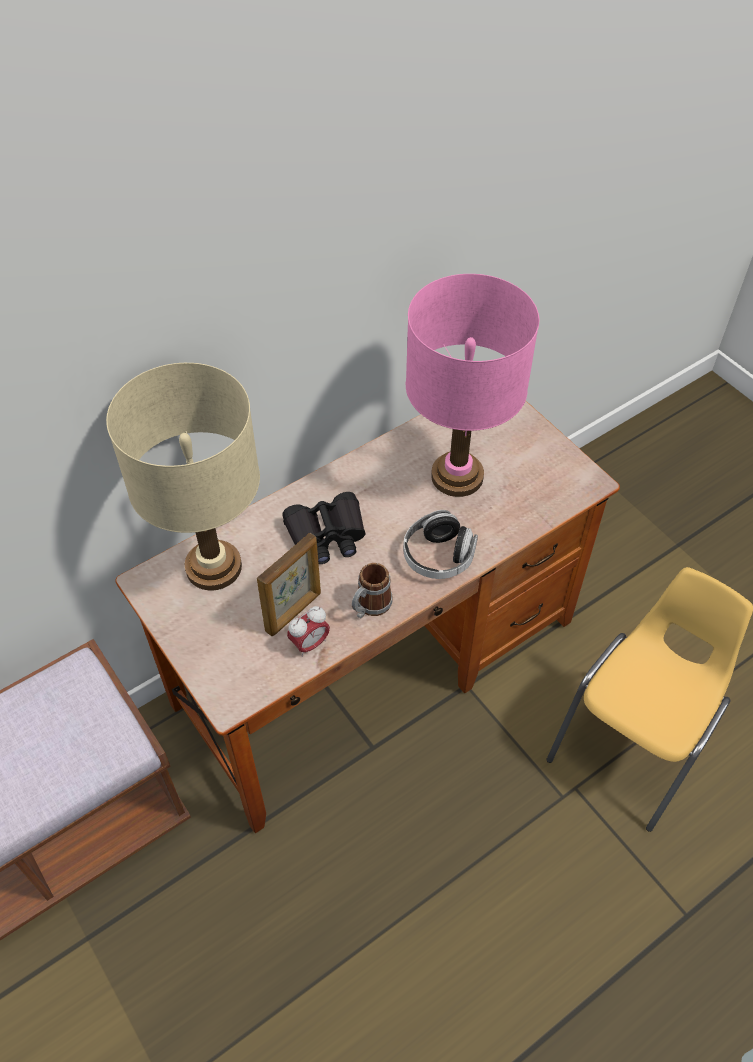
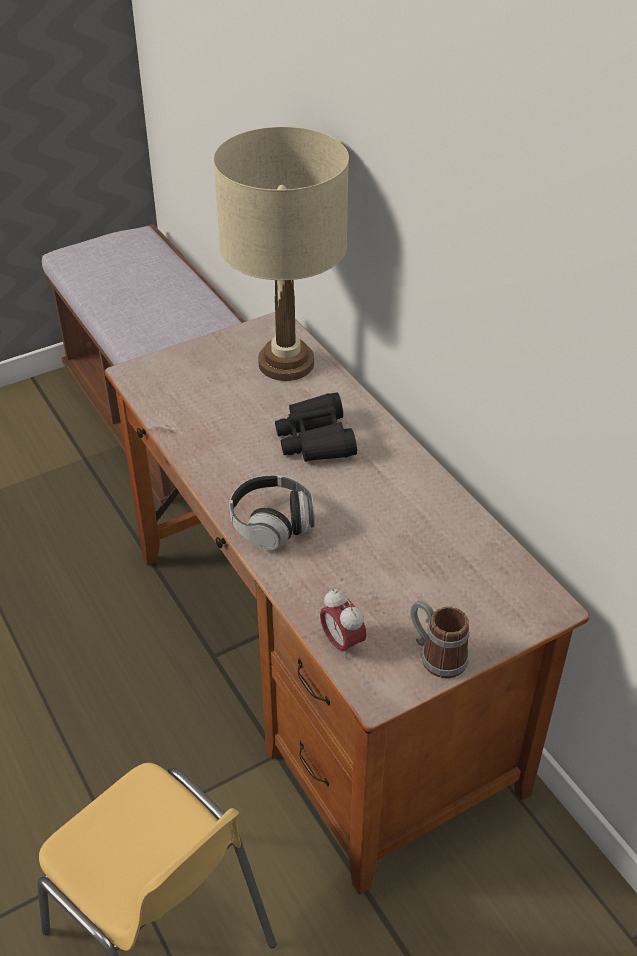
camera: 95 degrees right, 10 degrees down
picture frame [257,533,321,636] -> none
alarm clock [287,606,330,657] -> alarm clock moved to [320,588,367,659]
mug [352,563,392,618] -> mug moved to [410,600,470,679]
pink table lamp [406,274,539,497] -> none

